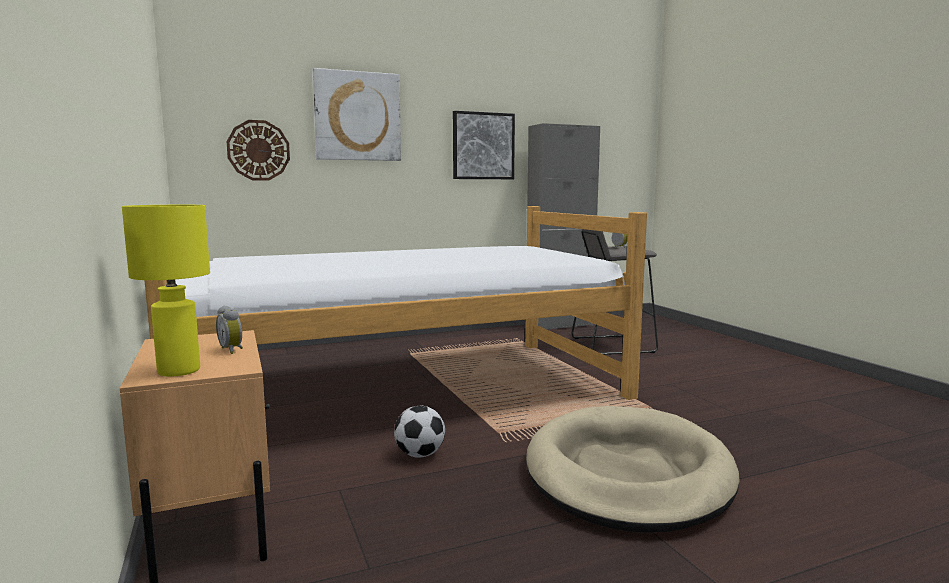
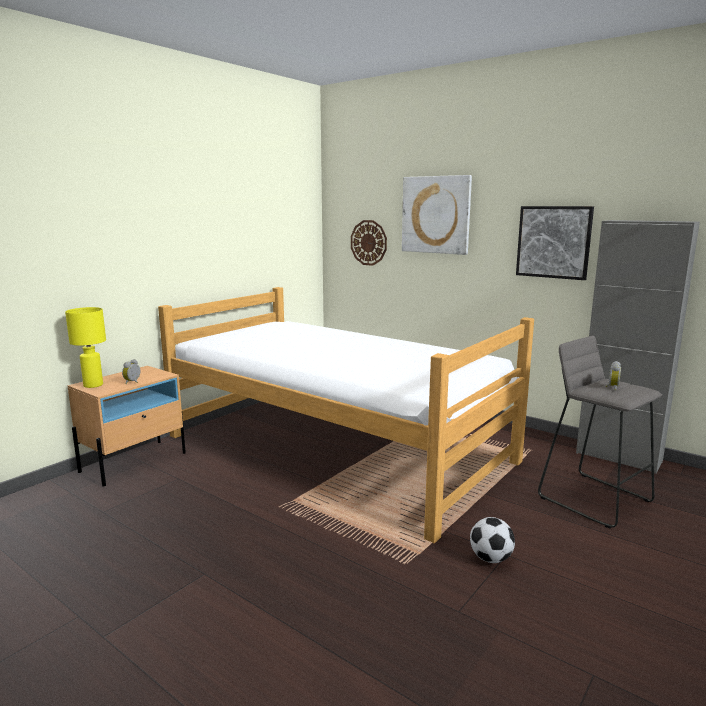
camera: 60 degrees right, 5 degrees up
football [394,406,445,458] -> football moved to [470,517,515,563]
beige dog bed [526,406,740,533] -> none

